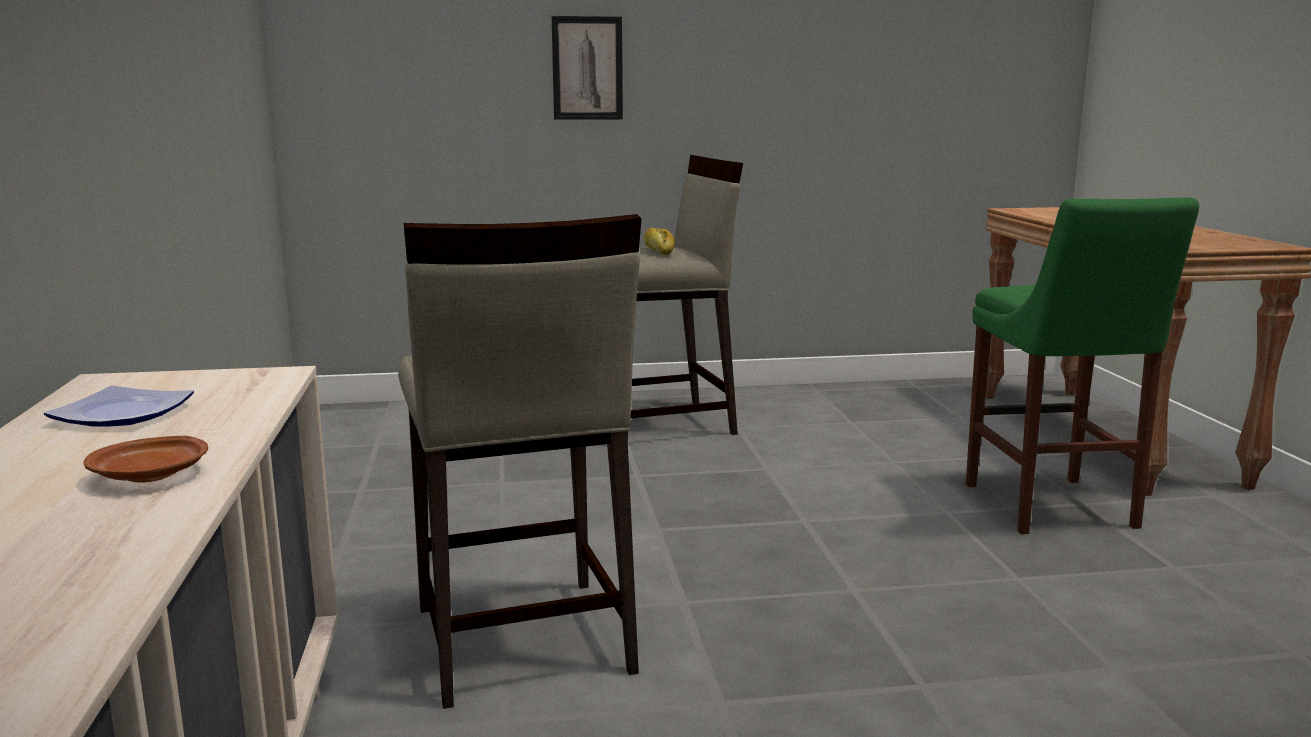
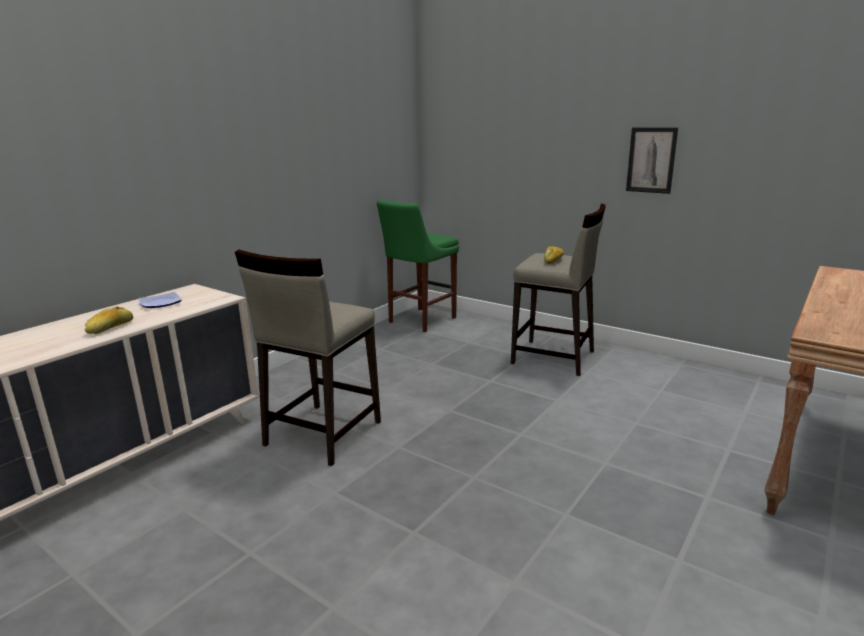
camera: 45 degrees right, 5 degrees up
brown plate [84,436,208,483] -> bread [85,306,133,334]
picture [551,16,623,120] -> picture moved to [626,127,678,194]
green stool [966,197,1199,534] -> green stool moved to [377,200,459,332]

